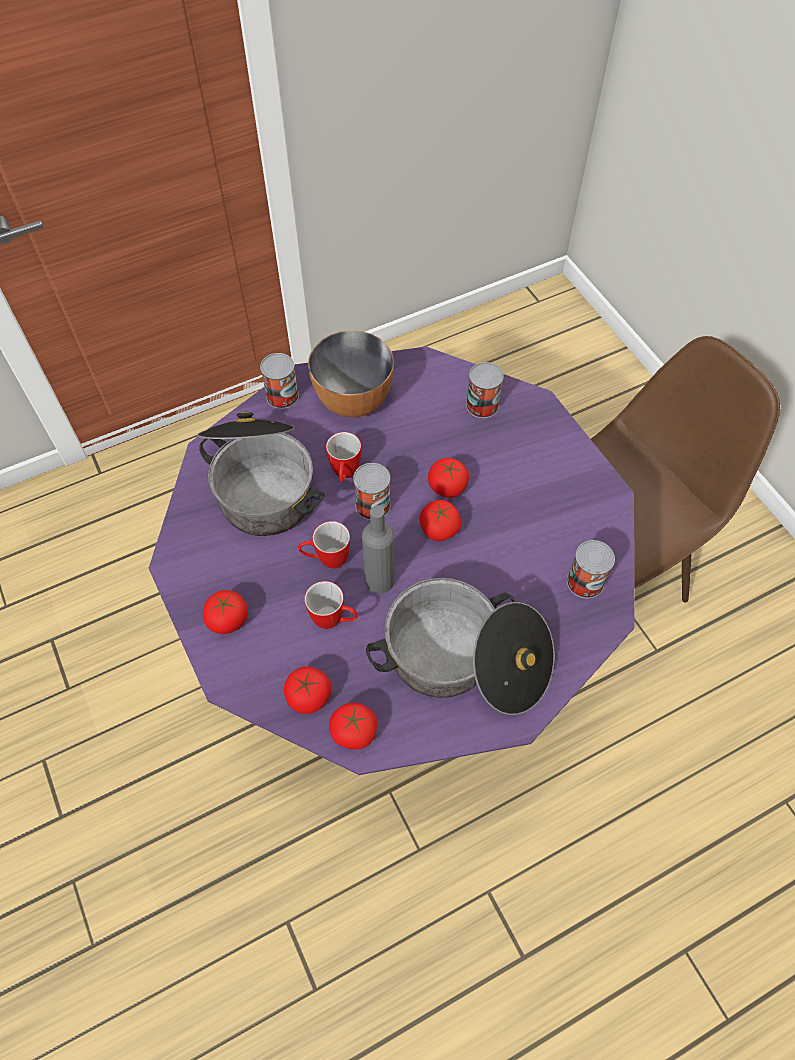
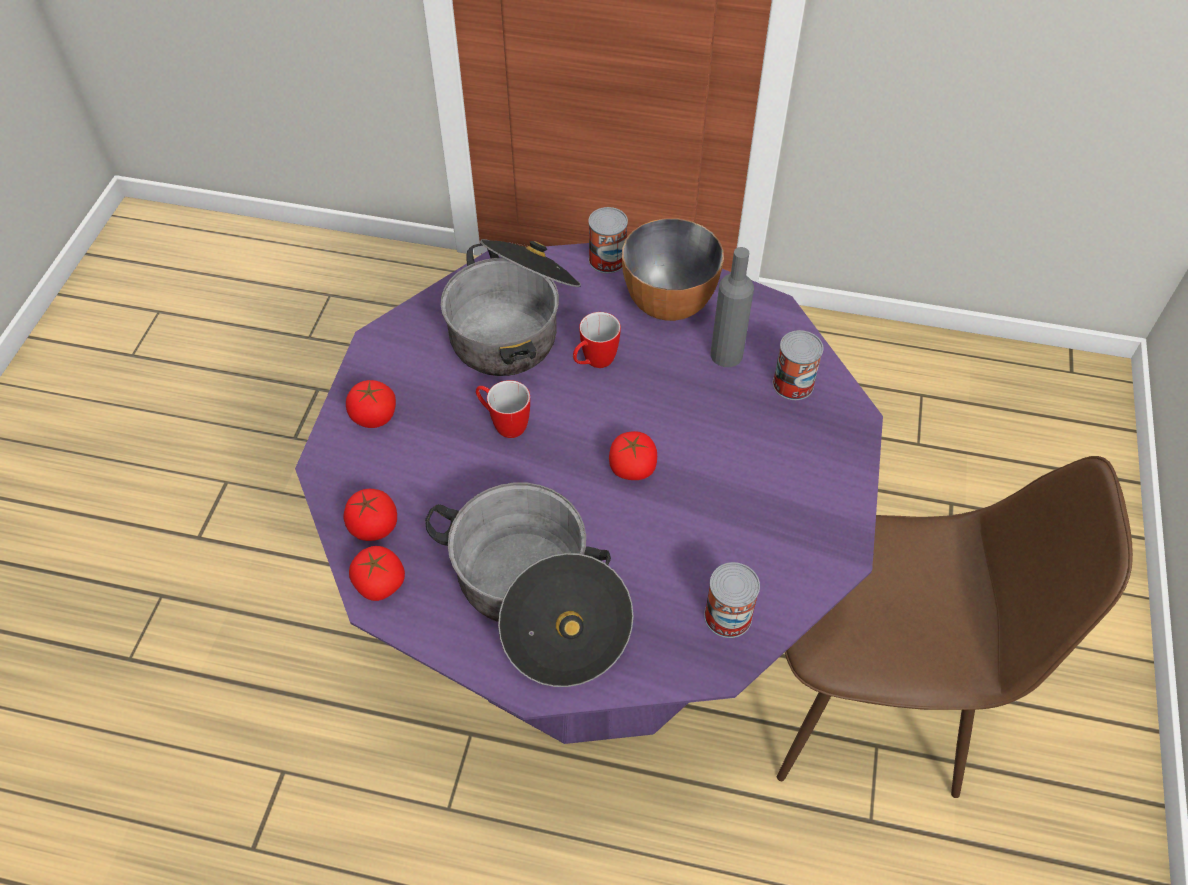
camera: 40 degrees right, 5 degrees down
mug [305,581,358,629] -> none
can [353,463,391,520] -> none
grey bottle [362,506,394,594] -> grey bottle moved to [711,247,754,367]
tomato [428,458,469,498] -> none

